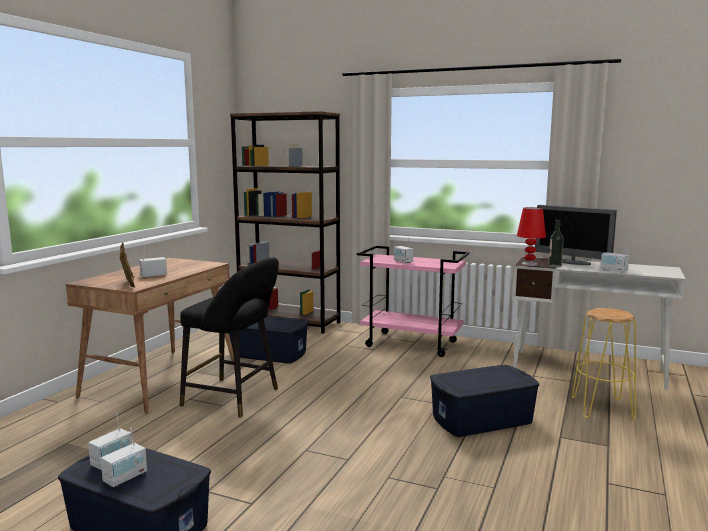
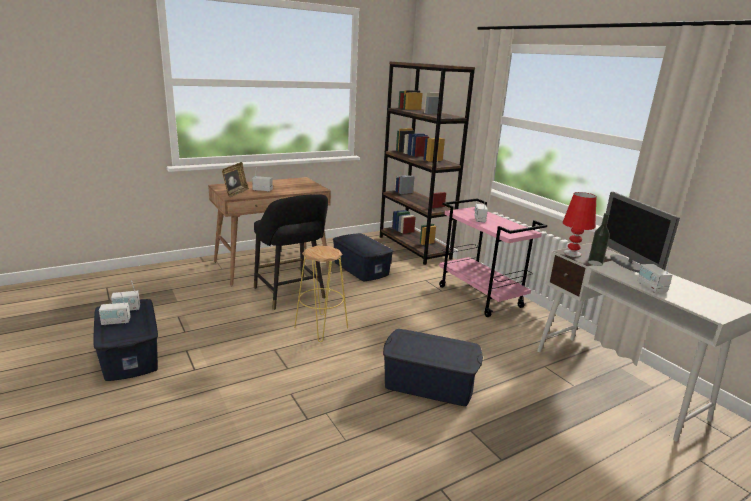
camera: 35 degrees right, 10 degrees up
yellow stool [572,308,636,420] -> yellow stool moved to [294,246,348,342]

